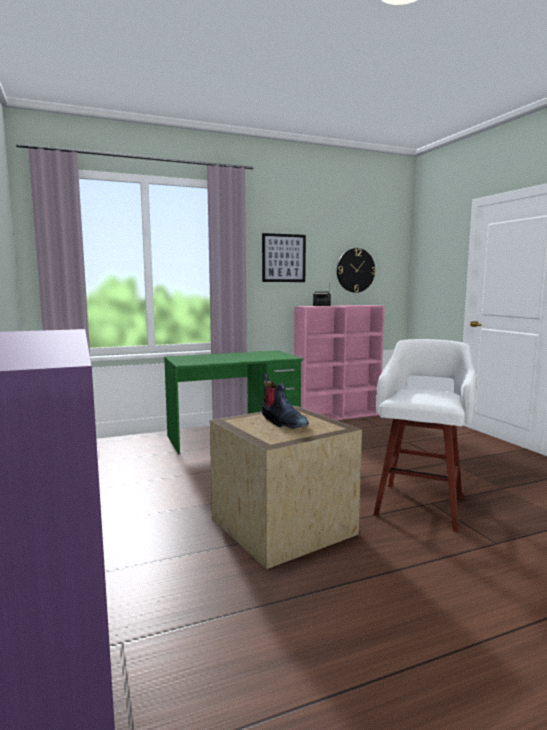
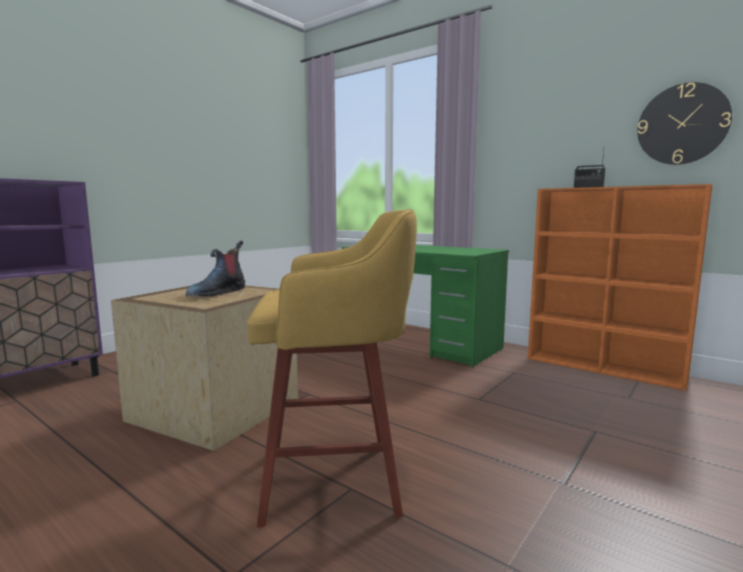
camera: 60 degrees right, 0 degrees up
picture [262,233,306,282] -> none
pink bookcase [294,305,385,420] -> orange bookcase [528,184,712,391]
white stool [374,339,476,532] -> yellow stool [247,209,417,527]

